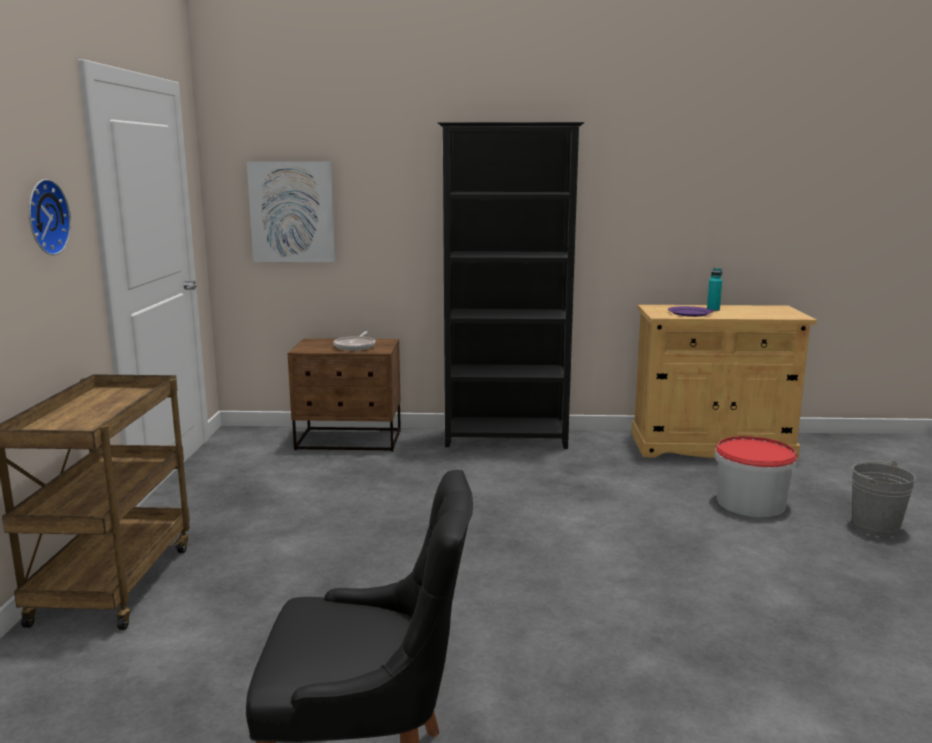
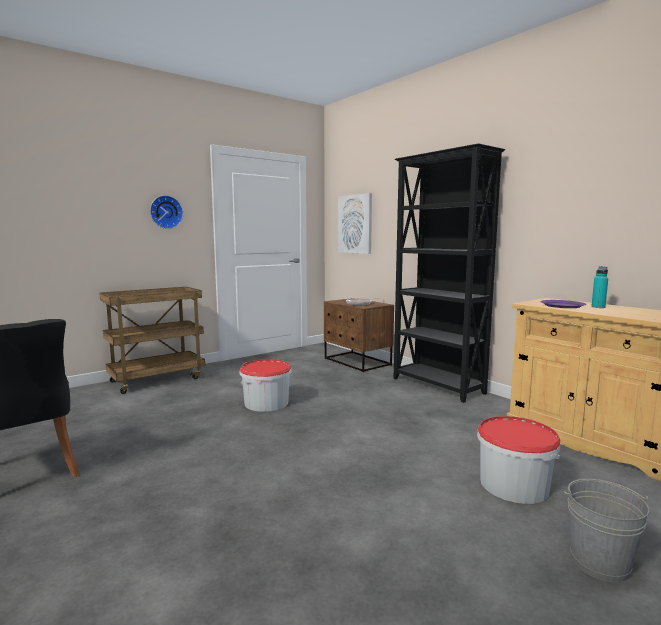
camera: 50 degrees right, 5 degrees down
none -> bucket [240,359,291,412]

